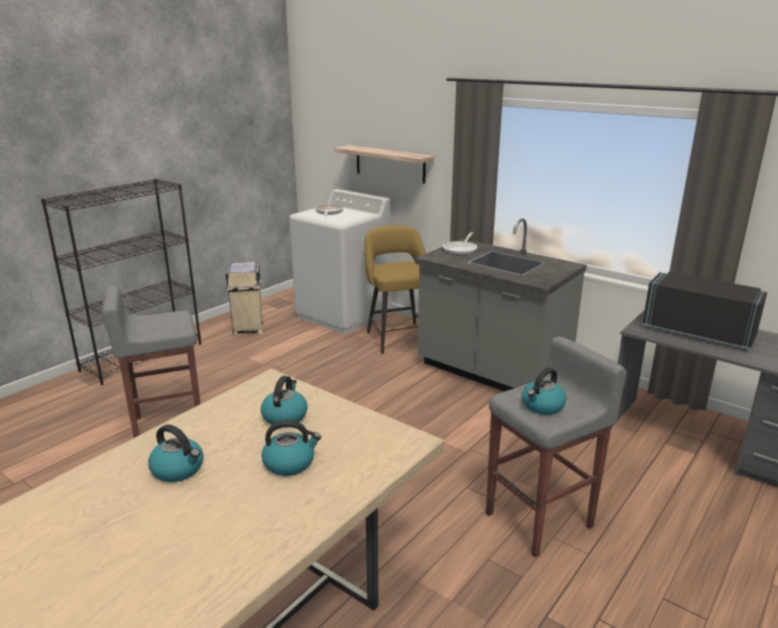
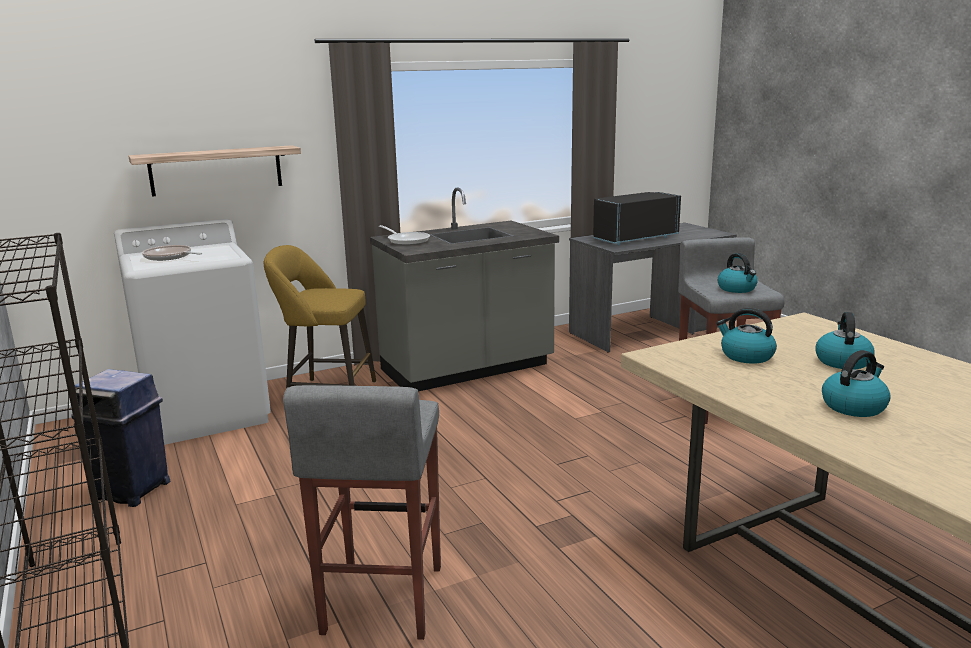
camera: 65 degrees left, 5 degrees down
beige trash can [225,262,264,336] -> blue trash can [71,369,170,507]

